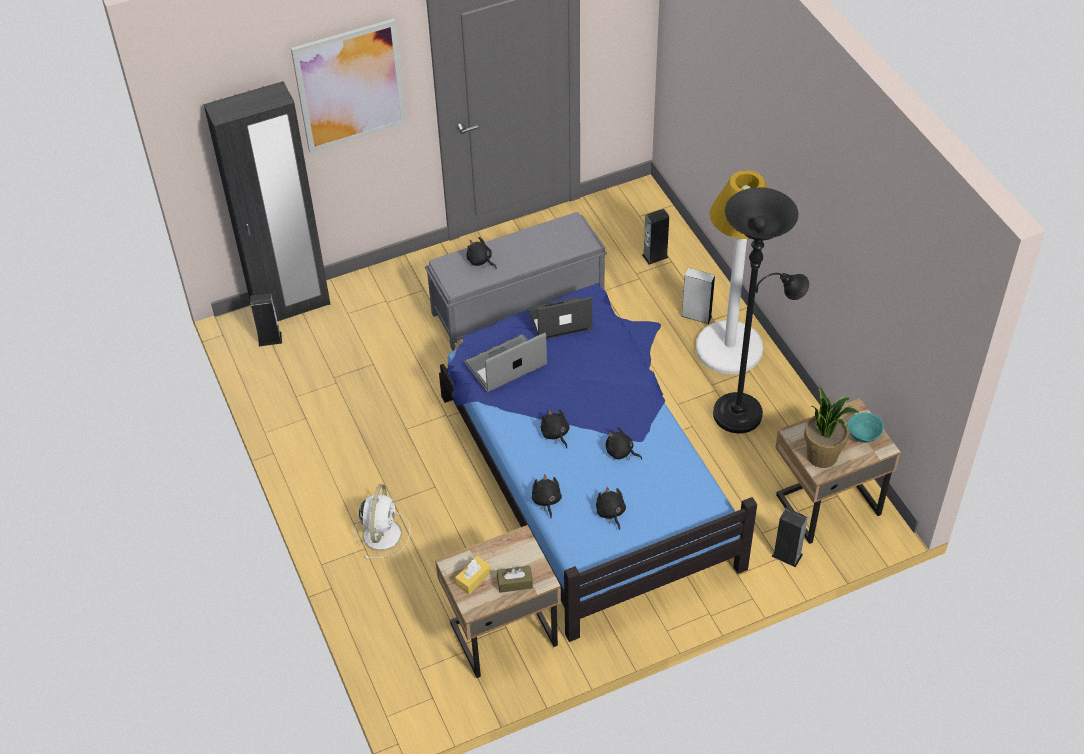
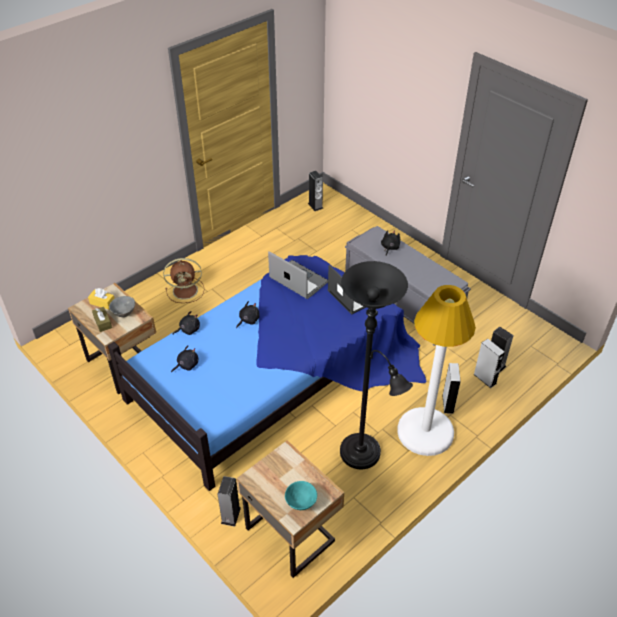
camera: 70 degrees right, 5 degrees down
black wardrobe [204,81,330,321] -> none
picture [291,19,407,153] -> none
white fan [355,484,410,559] -> brown fan [163,258,204,303]
black plush toy [606,427,642,460] -> none
potted plant [804,387,859,468] -> none
none -> grey bowl [109,296,135,317]
none -> grey speaker [474,339,505,388]

